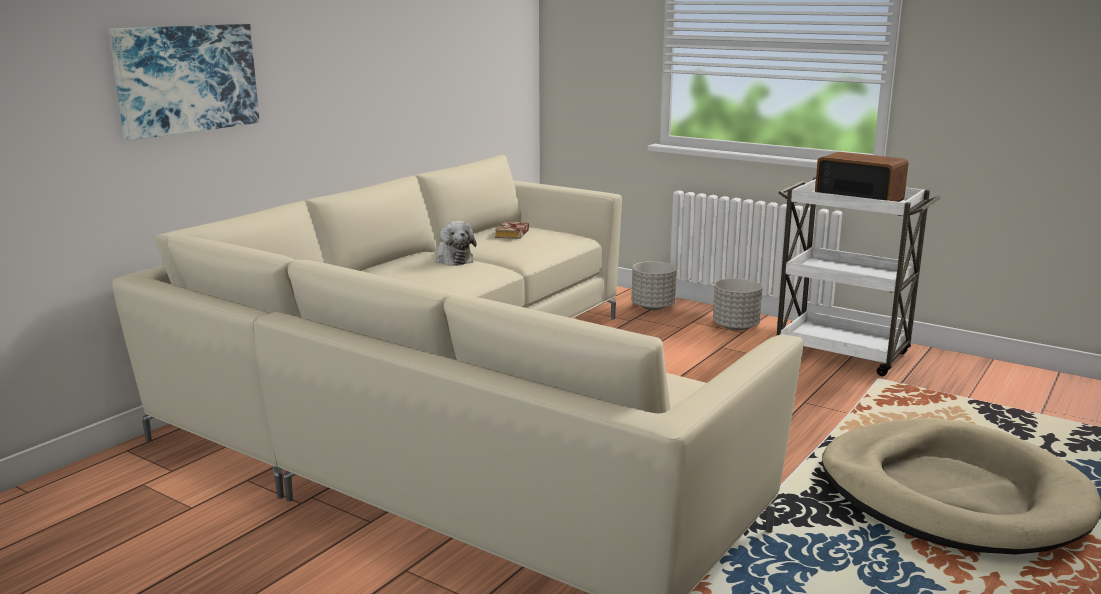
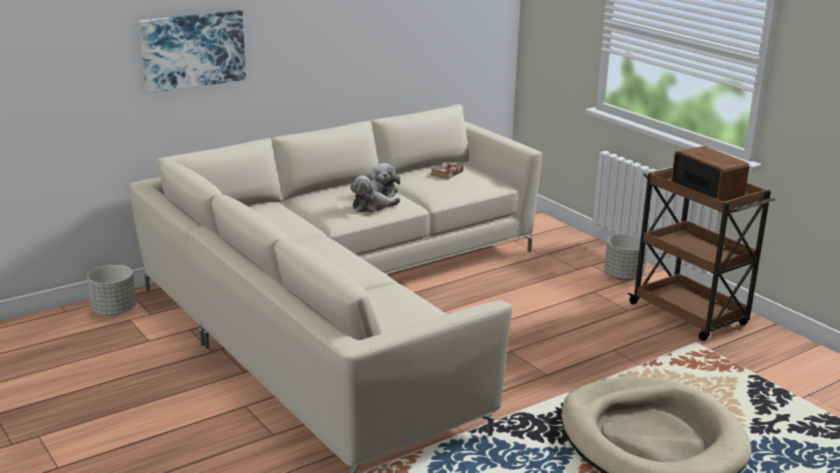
camera: 20 degrees right, 5 degrees up
grey planter [631,261,677,310] -> grey planter moved to [87,265,136,316]
white cart [777,177,940,376] -> brown cart [628,166,776,341]
none -> plush toy [350,175,401,213]

